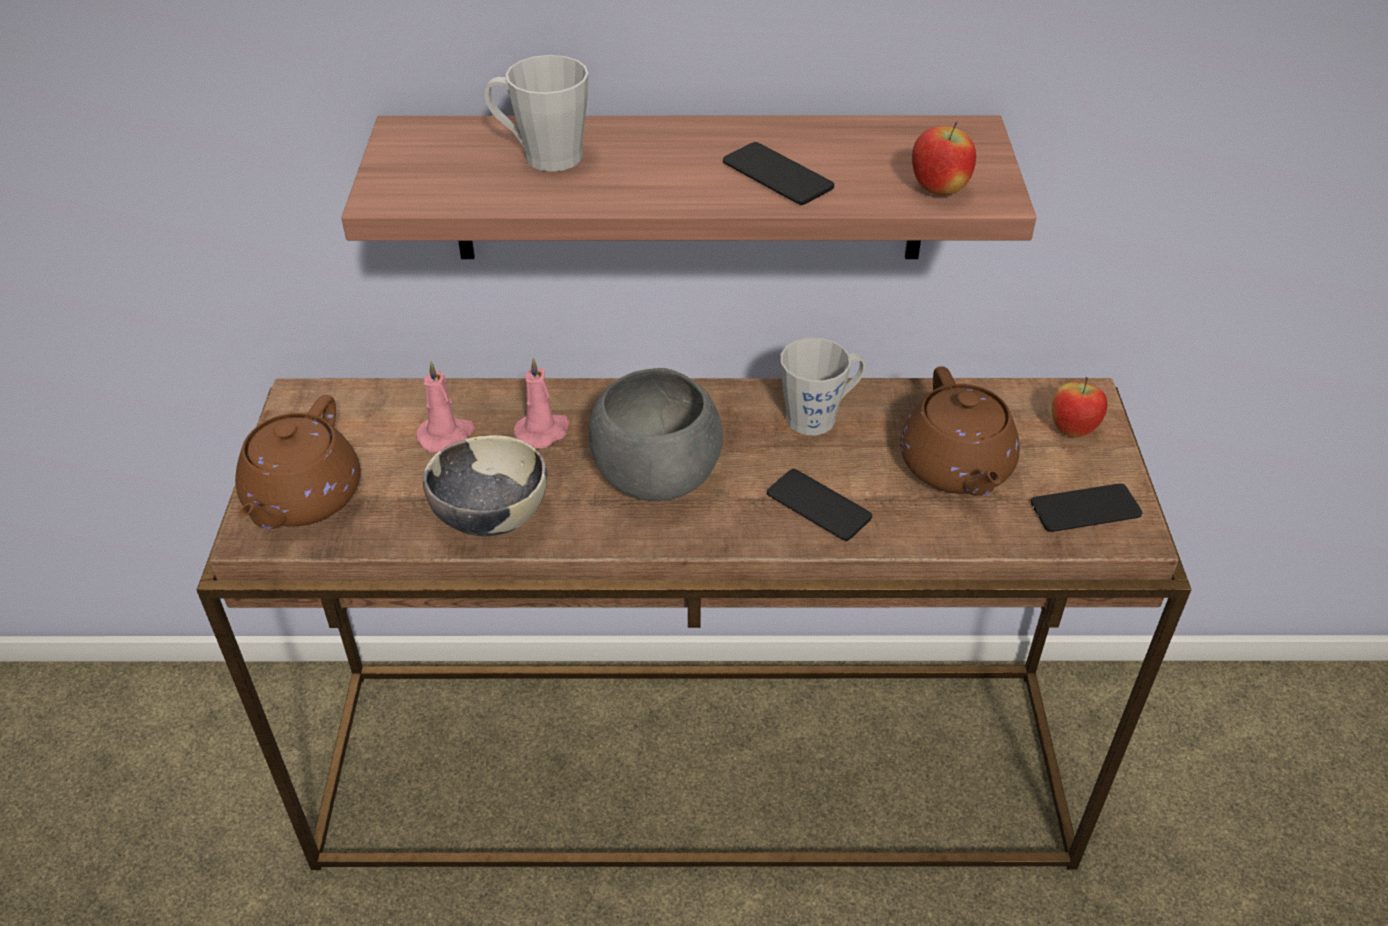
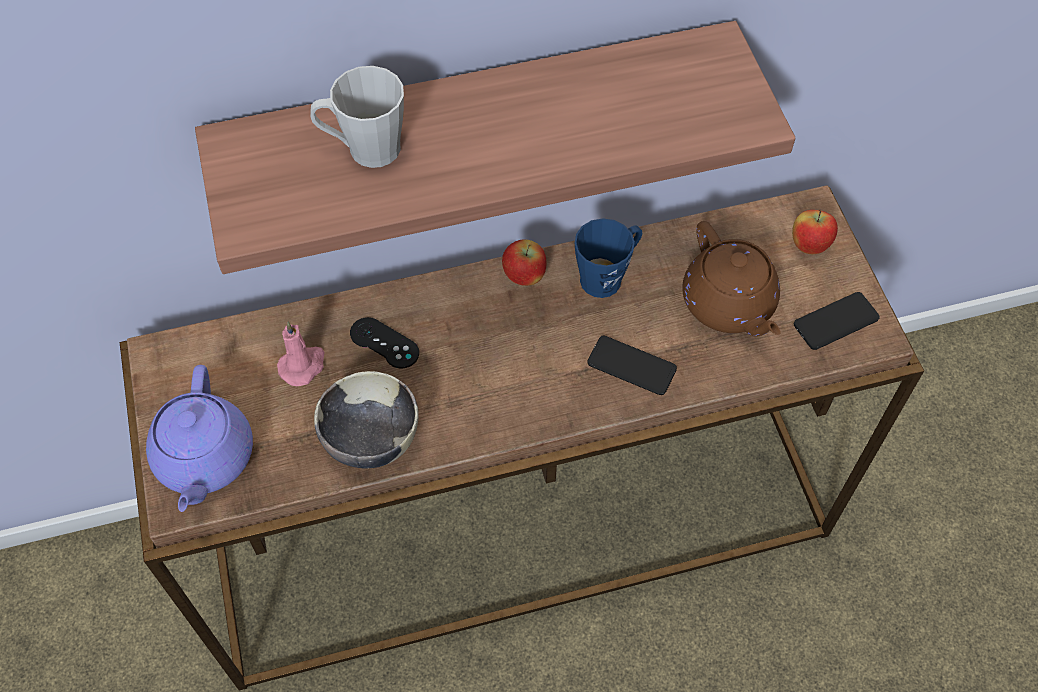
camera: 15 degrees left, 15 degrees up
brown teapot [235,395,361,529] -> purple teapot [146,365,253,512]
pink candle [514,357,570,449] -> black game controller [350,317,419,369]
grey bowl [589,368,723,501] -> none
phone [723,142,834,205] -> none
grey mug [781,338,866,435] -> blue mug [575,218,643,298]
apple [912,121,976,195] -> apple moved to [502,239,547,286]

